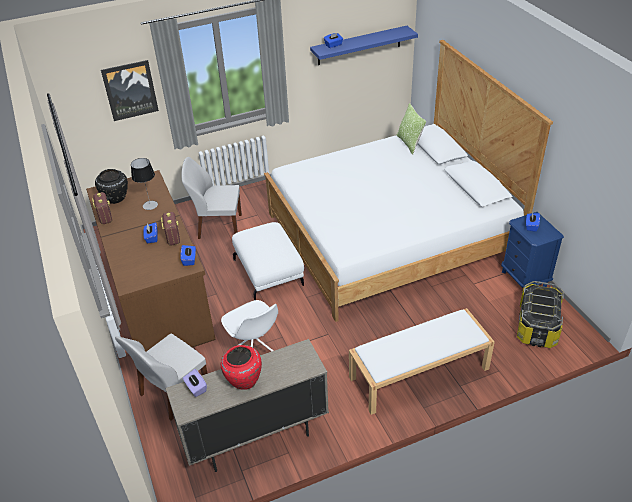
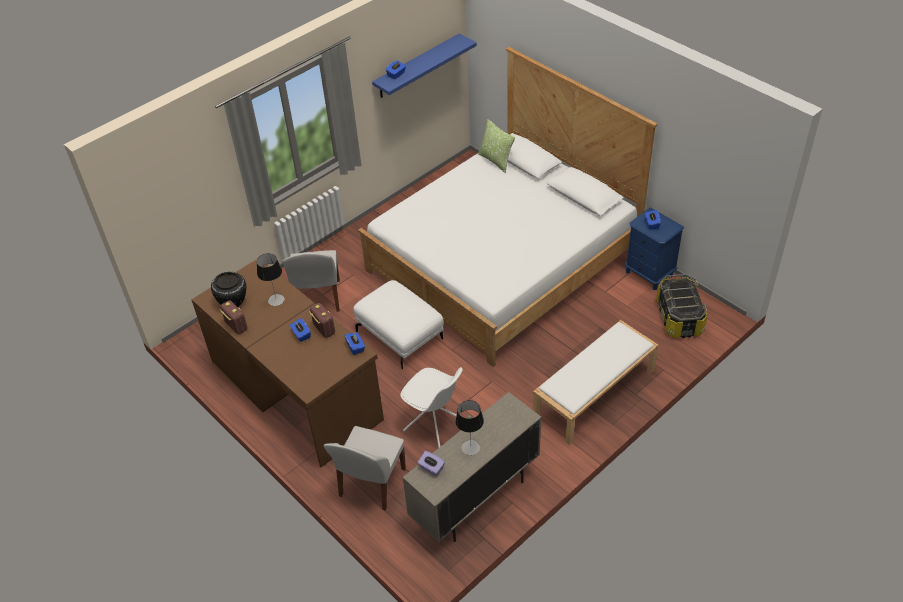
camera: 20 degrees left, 5 degrees up
picture [101,60,159,121] -> none
white chair [182,157,242,239] -> white chair turned 75 degrees counterclockwise [283,250,340,312]
red vase [221,345,262,390] -> table lamp [455,400,484,455]

